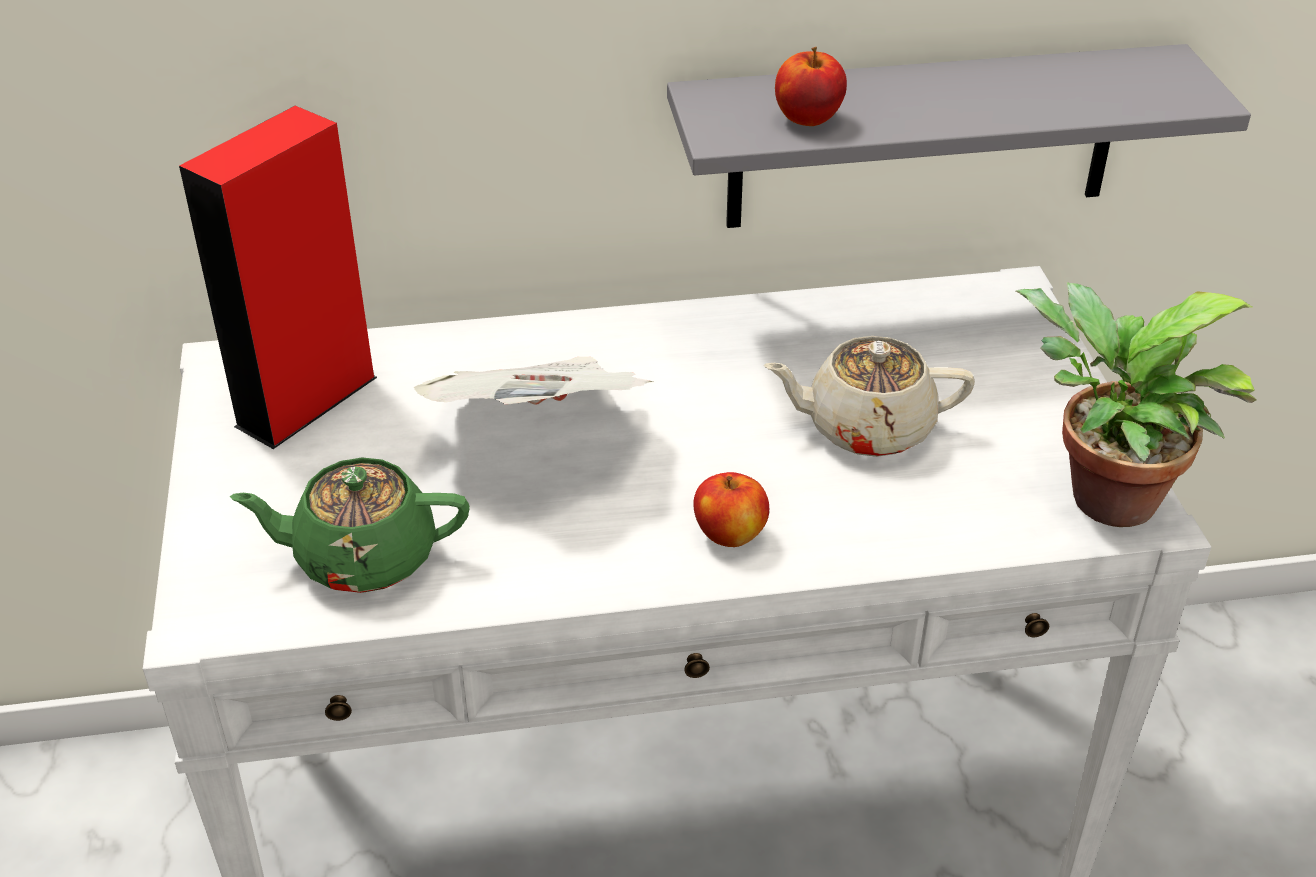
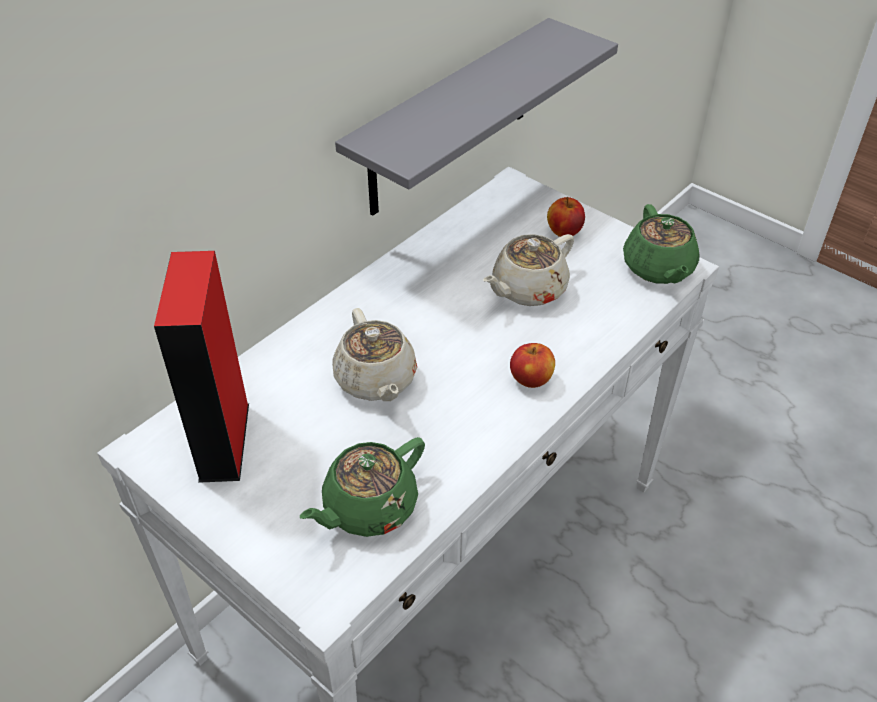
camera: 40 degrees left, 5 degrees up
newspaper [413,357,653,405] -> beige teapot [332,308,417,401]
apple [775,47,847,126] -> apple moved to [547,197,585,237]
potted plant [1016,283,1257,527] -> green teapot [623,204,700,284]

